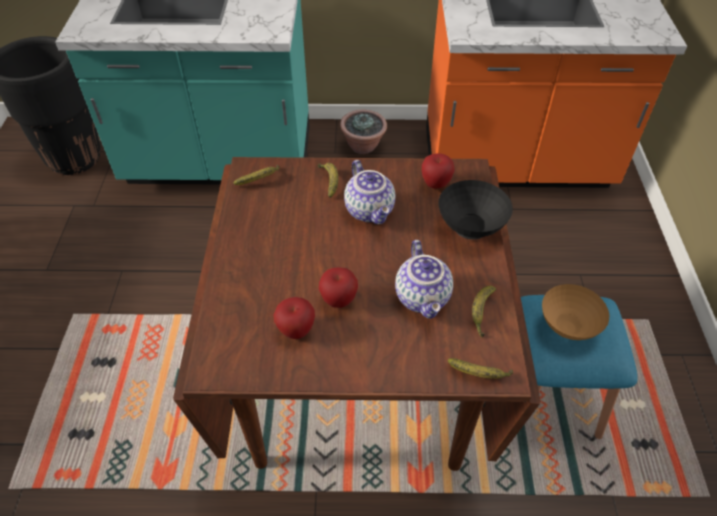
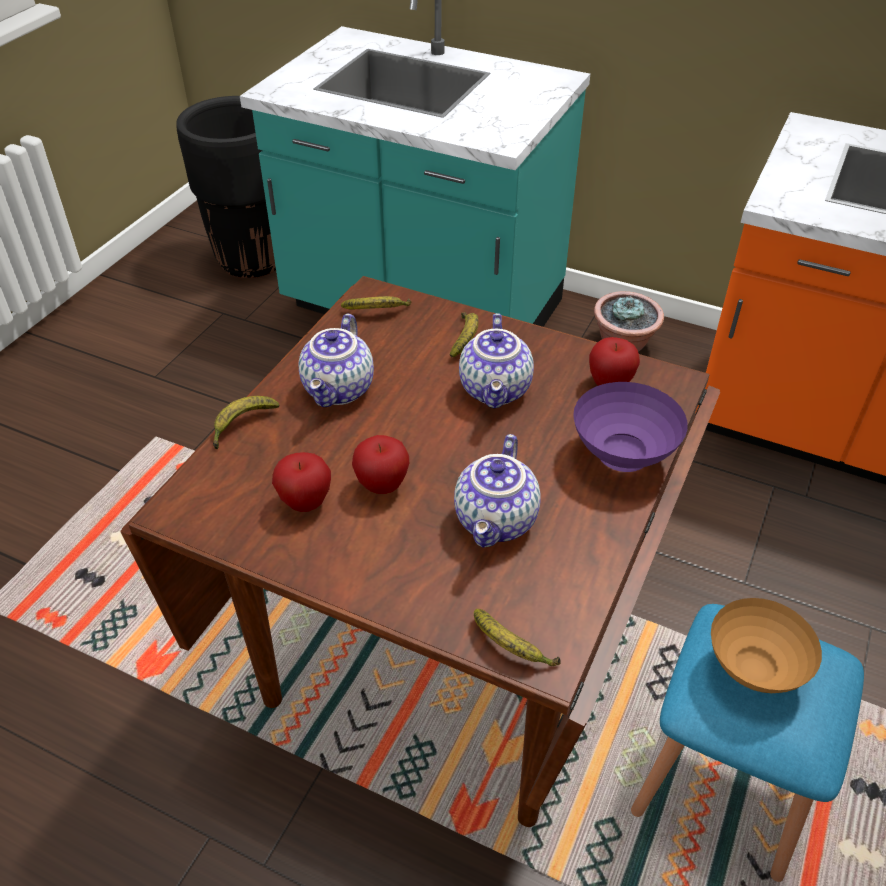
camera: 25 degrees right, 5 degrees down
black bowl [438,180,513,240] -> purple bowl [573,382,688,472]
banana [472,285,496,338] -> banana moved to [213,396,279,449]
none -> teapot [299,313,374,407]

